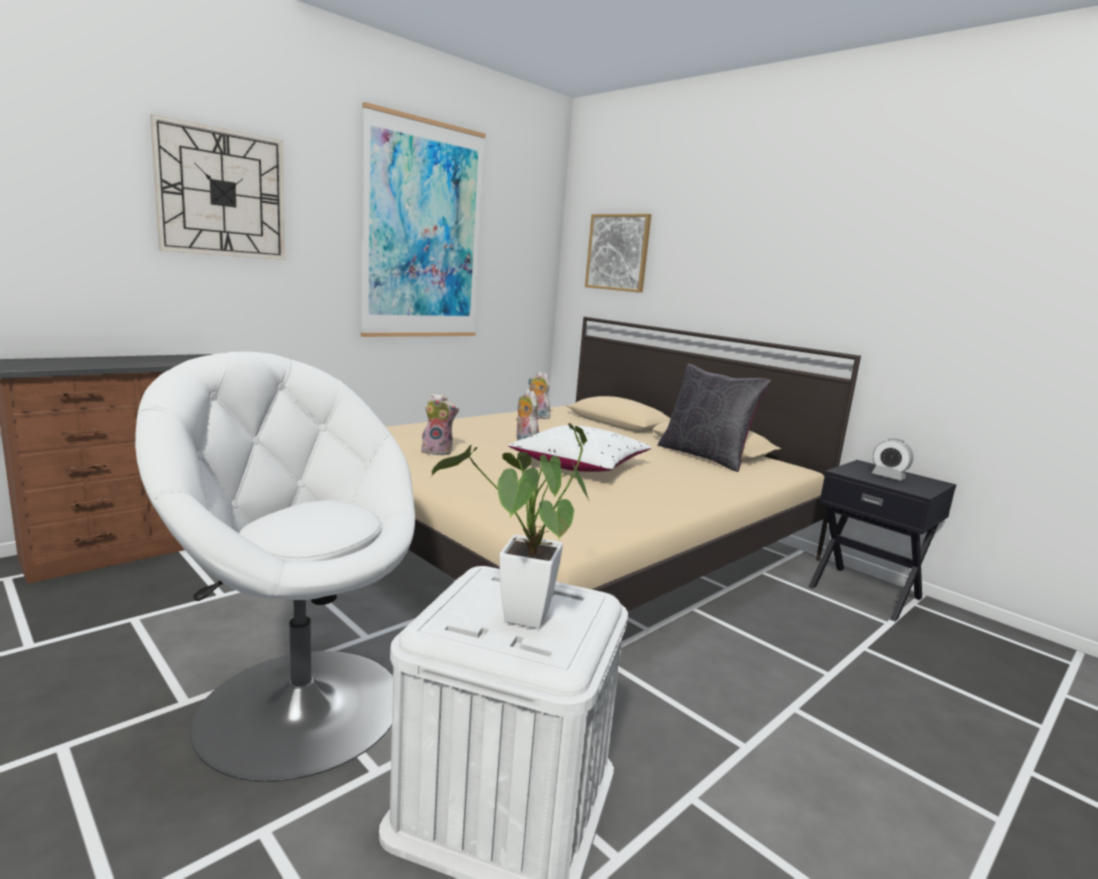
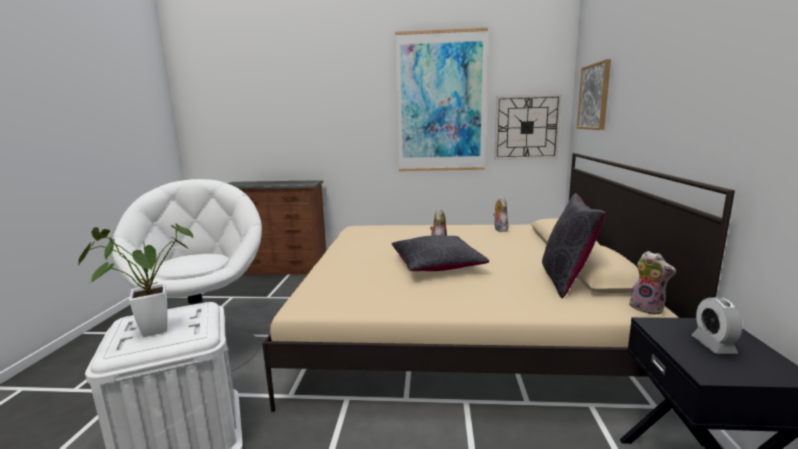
camera: 50 degrees right, 0 degrees up
wall clock [150,114,285,260] -> wall clock moved to [495,94,562,160]
plush toy [421,393,459,456] -> plush toy moved to [629,251,676,315]
white pillow [508,425,651,472] -> black pillow [392,235,489,271]

